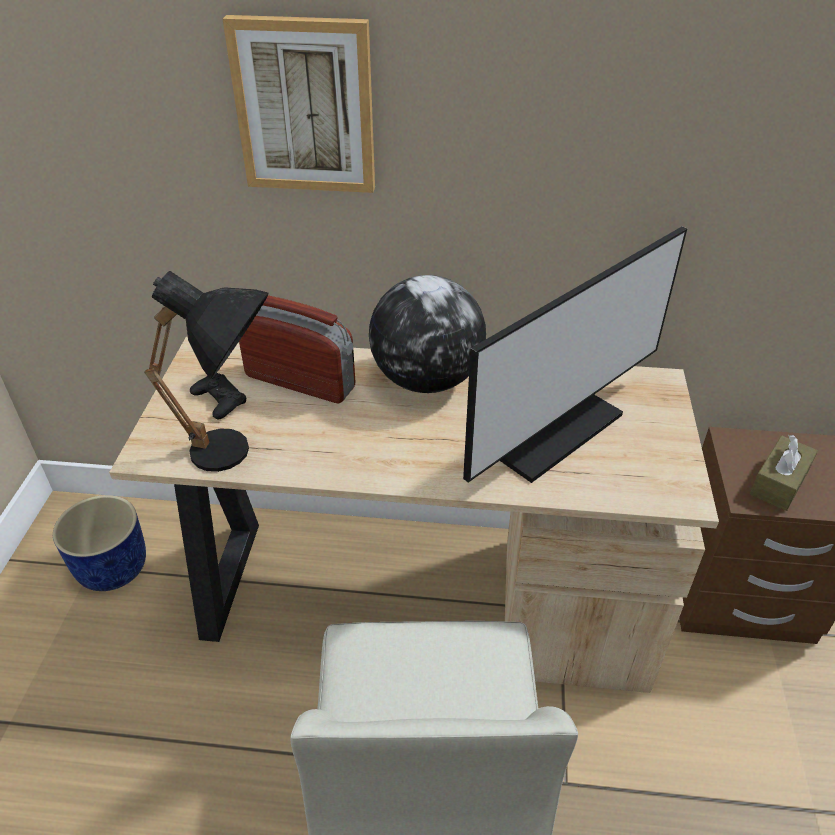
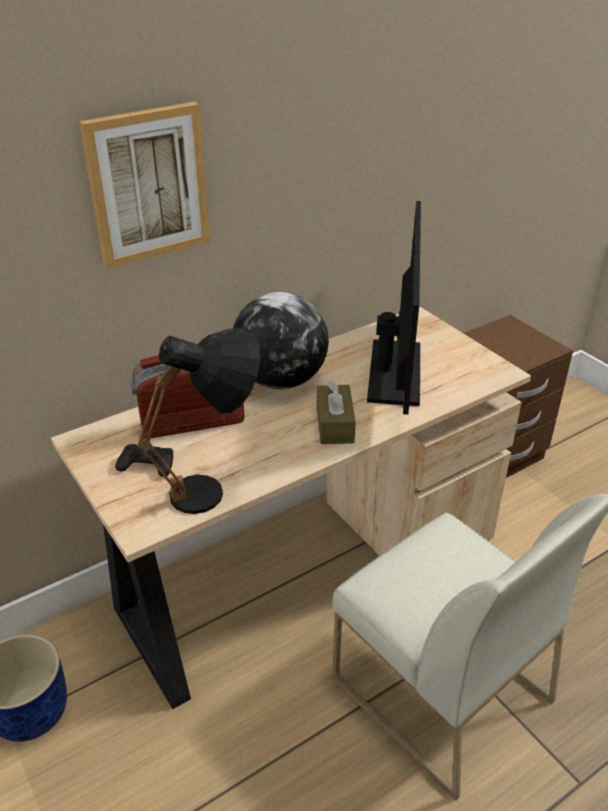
camera: 40 degrees left, 5 degrees down
brown tissue box [750,435,818,511] -> brown tissue box moved to [317,380,356,444]

